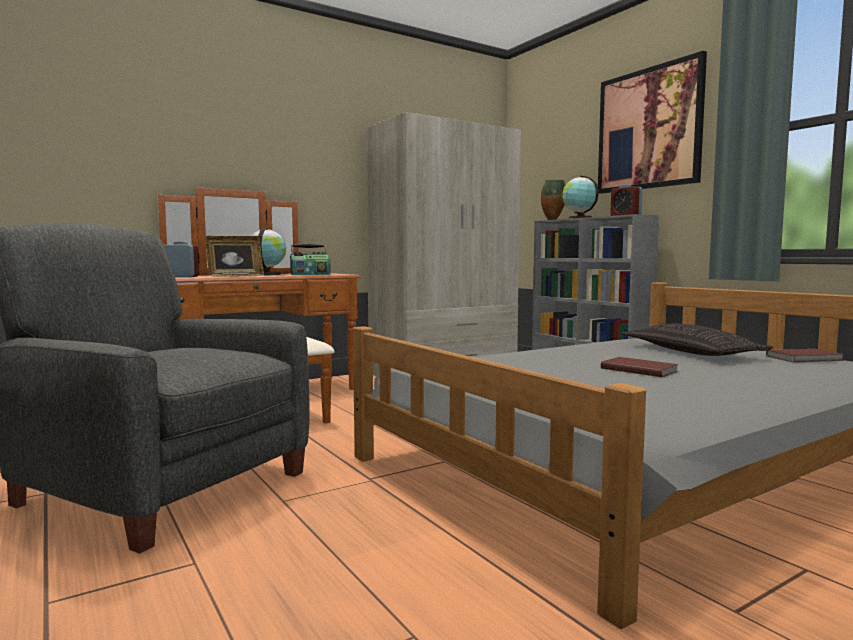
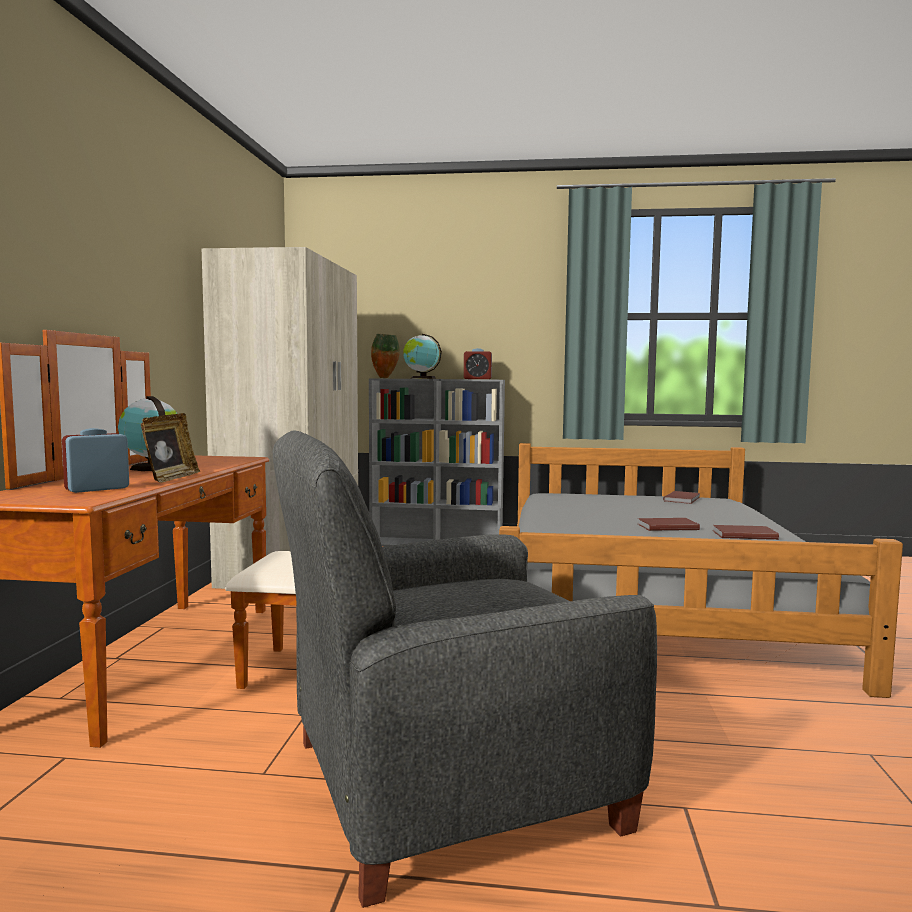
camera: 50 degrees left, 0 degrees up
radio [290,244,331,275] -> none
picture [598,51,707,194] -> none
pillow [621,323,773,356] -> none
none -> brown book [713,525,779,540]

